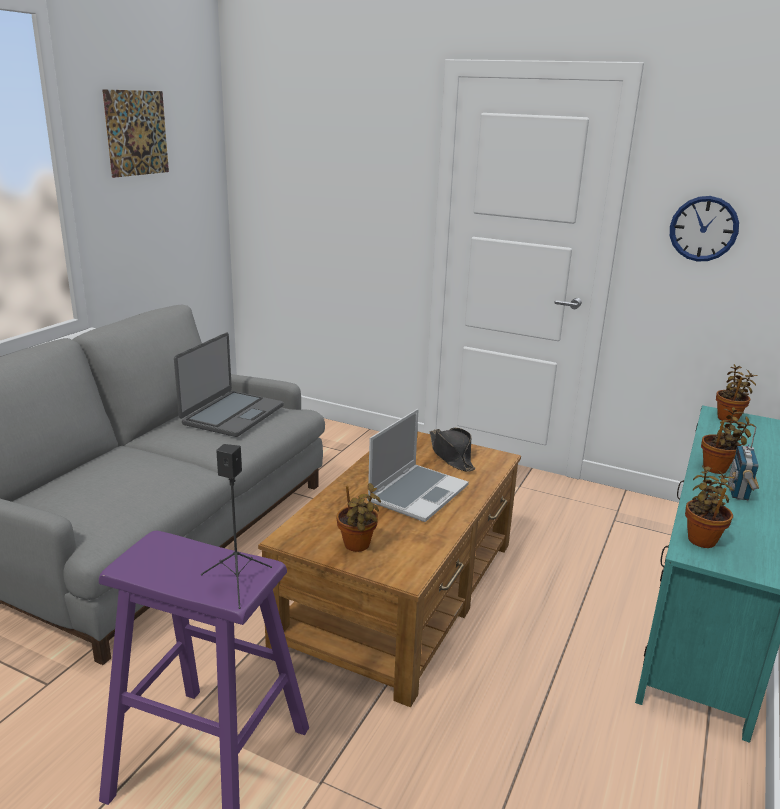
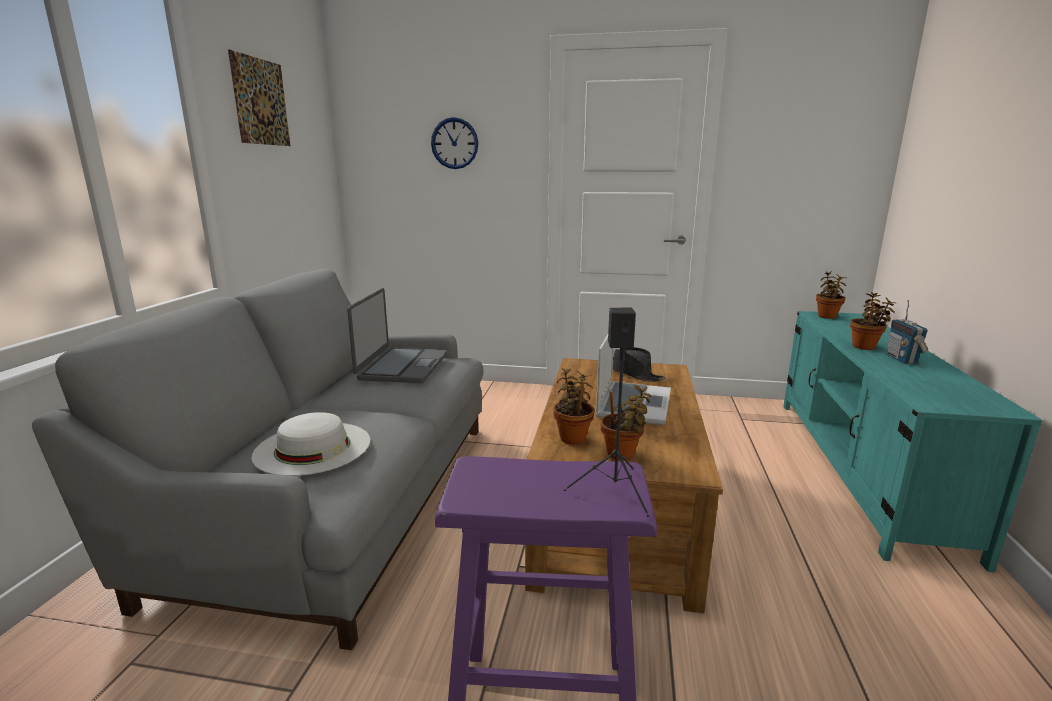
camera: 15 degrees left, 5 degrees down
wall clock [670,196,739,261] -> wall clock moved to [431,117,478,169]
potted plant [685,465,734,548] -> potted plant moved to [553,368,595,445]
none -> white hat [251,412,370,476]

